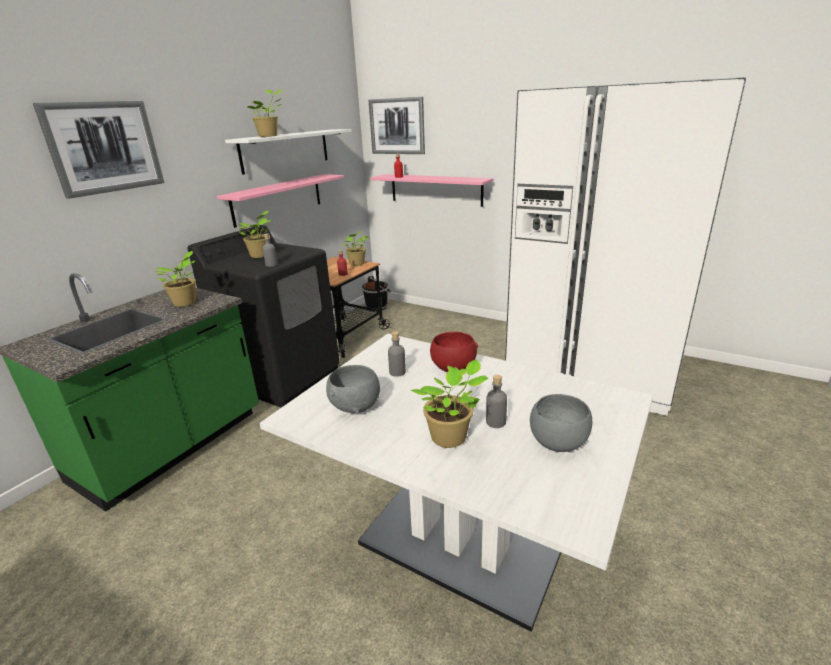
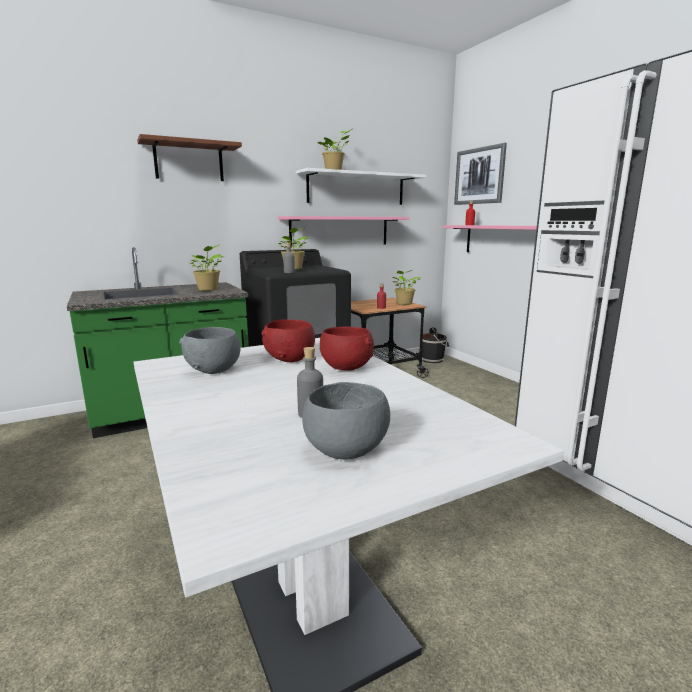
camera: 30 degrees right, 10 degrees down
picture [33,101,164,199] -> brown shelf [137,134,242,181]
grey bottle [388,332,406,377] -> red bowl [261,319,315,362]
potted plant [410,359,489,448] -> none

